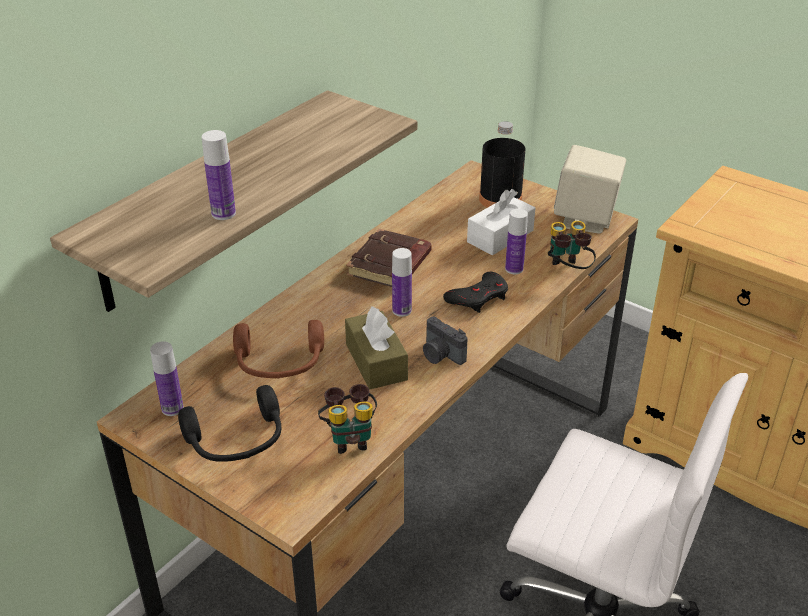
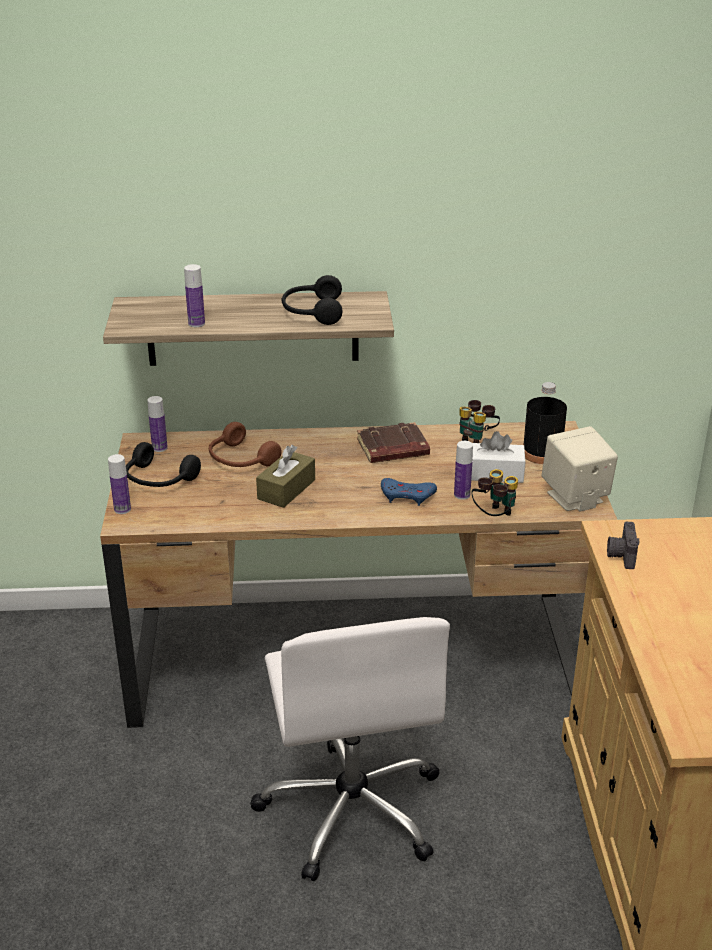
camera: 50 degrees right, 5 degrees down
binoculars [318,384,377,454] -> binoculars moved to [460,400,500,443]
bottle [392,248,412,317] -> bottle moved to [108,454,131,514]
camera [423,317,468,365] -> camera moved to [607,522,640,569]
black game controller [443,272,508,313] -> blue game controller [381,478,437,506]
none -> black headphones [282,275,342,325]

